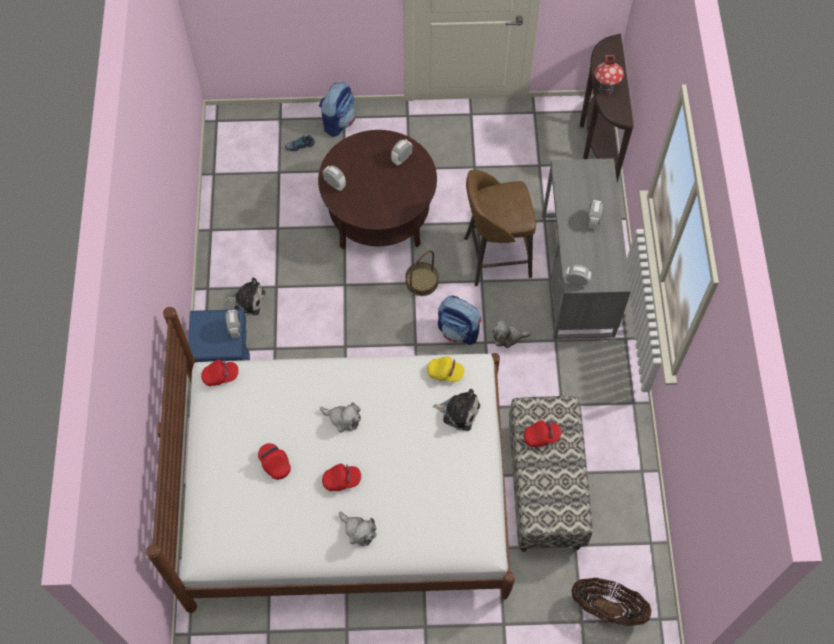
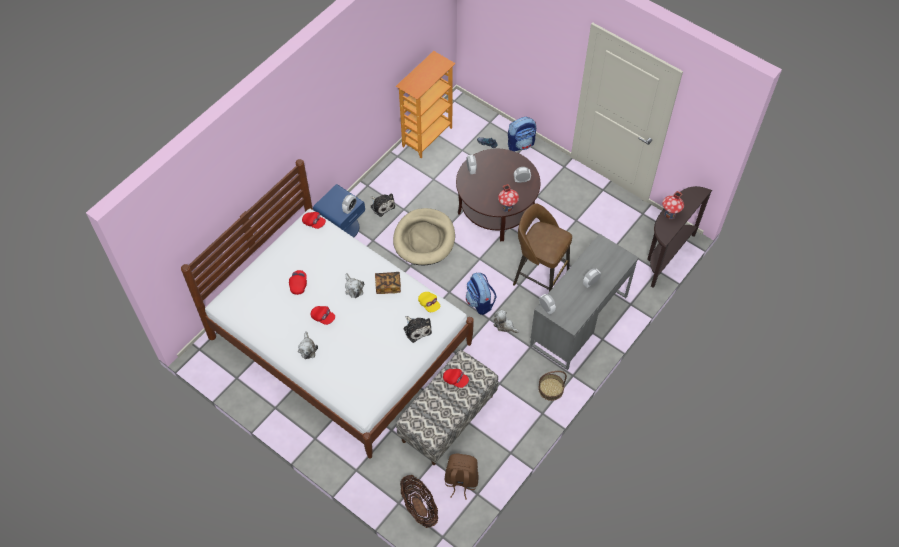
camera: 40 degrees right, 5 degrees down
basket [405,250,439,296] -> basket moved to [538,371,567,401]
none -> book [375,272,401,294]
none -> beige dog bed [393,208,455,265]
none -> bookcase [396,51,455,159]
none -> brown backpack [445,454,478,500]
none -> toy house [498,184,519,212]

